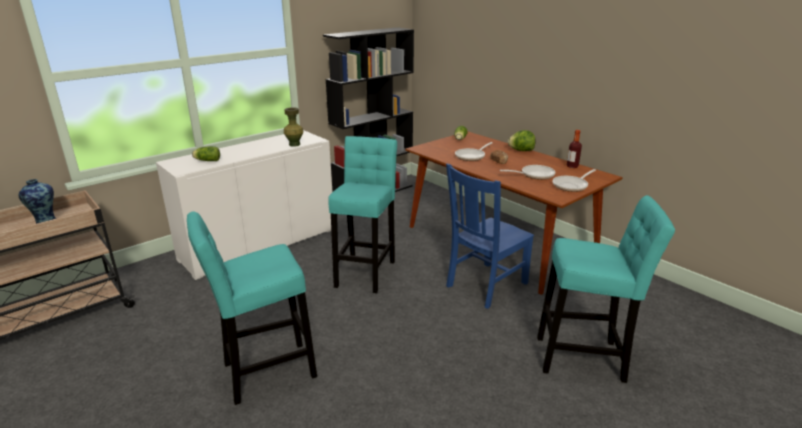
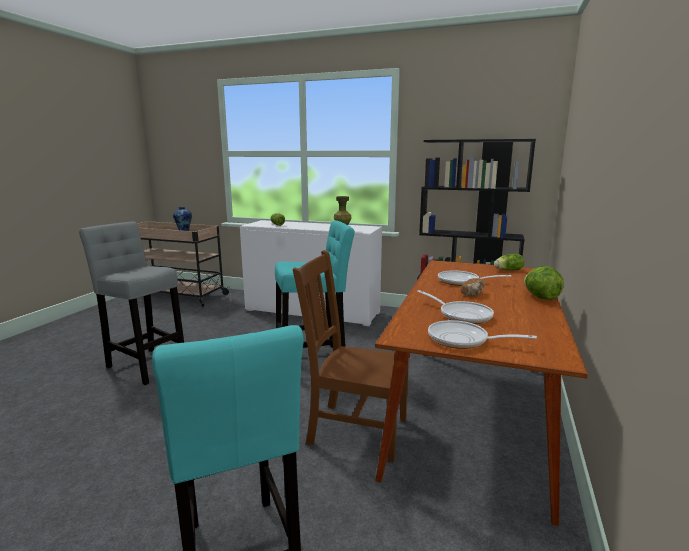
camera: 60 degrees right, 10 degrees down
turquoise stool [187,211,317,405] -> grey stool [79,221,184,385]
blue chair [446,164,534,309] -> brown chair [293,250,409,463]
bottle [567,130,582,168] -> none

